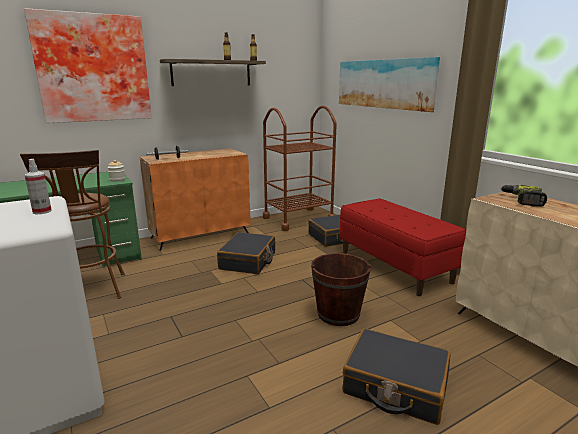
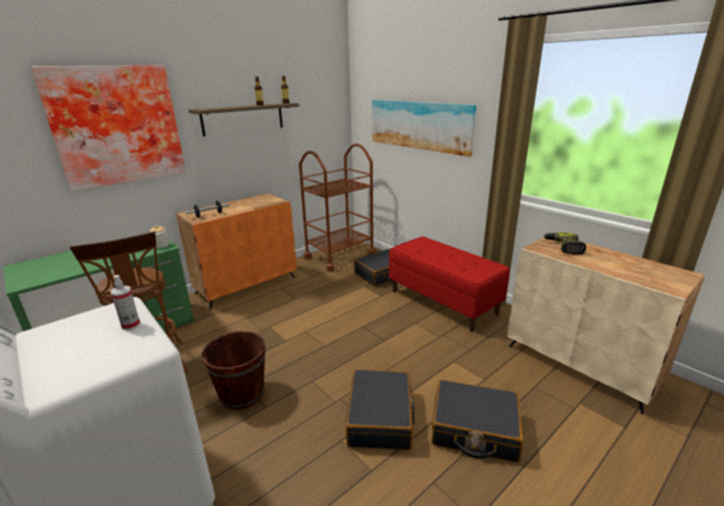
camera: 10 degrees left, 5 degrees up
black suitcase [217,232,275,274] -> black suitcase moved to [346,369,416,450]
brown bucket [311,253,371,326] -> brown bucket moved to [202,331,265,410]

